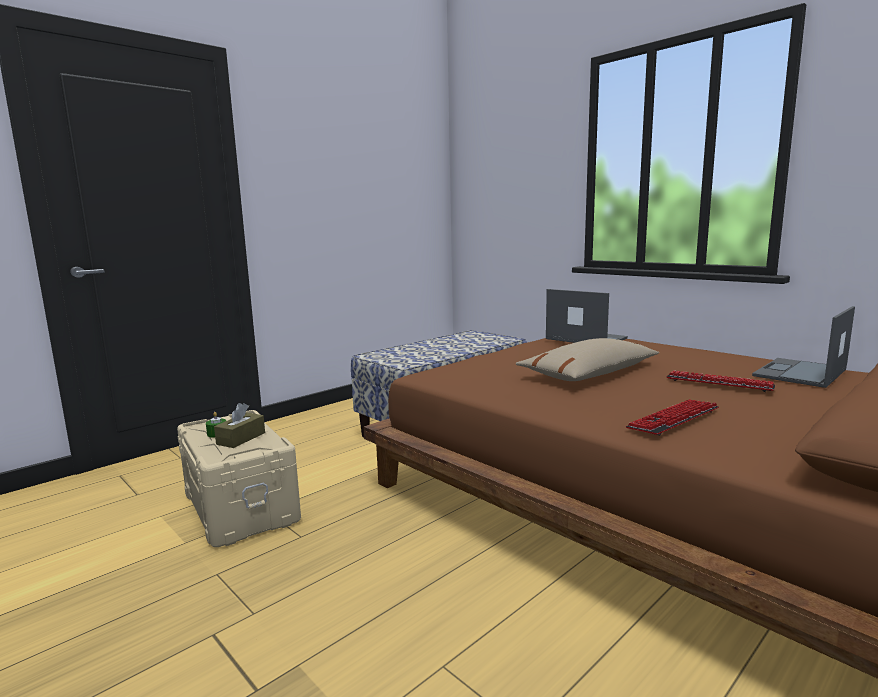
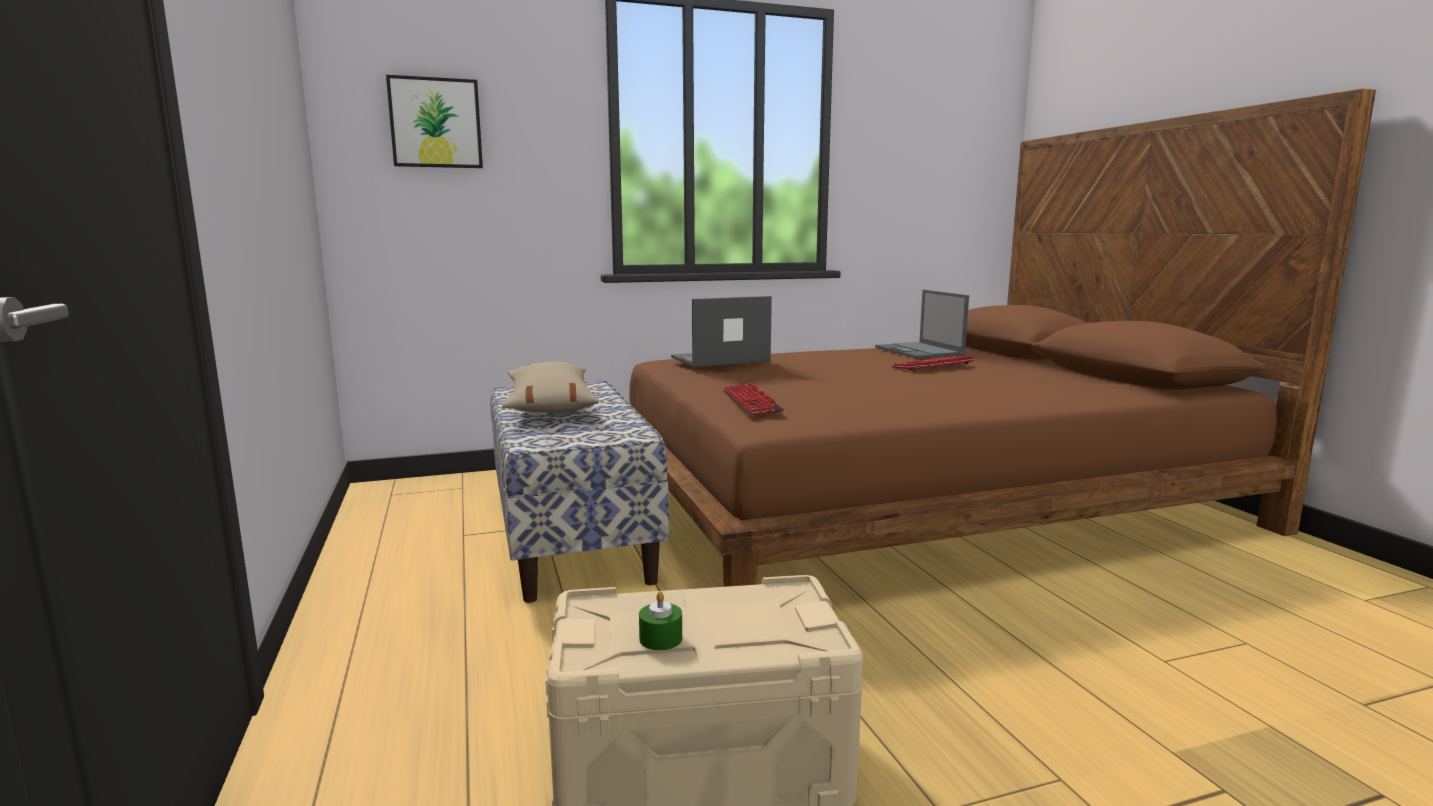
camera: 65 degrees left, 0 degrees up
brown tissue box [214,403,265,448] -> none
beige pillow [516,338,659,381] -> beige pillow moved to [502,362,600,413]
keyboard [626,399,719,436] -> keyboard moved to [723,383,784,416]
none -> picture [386,75,483,168]

